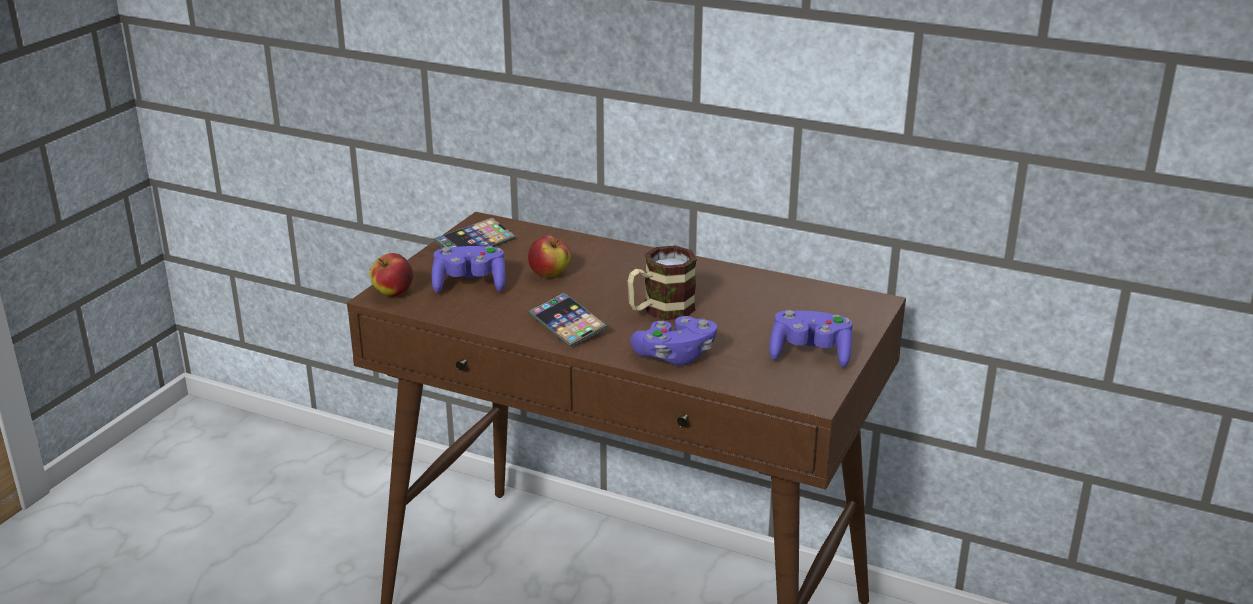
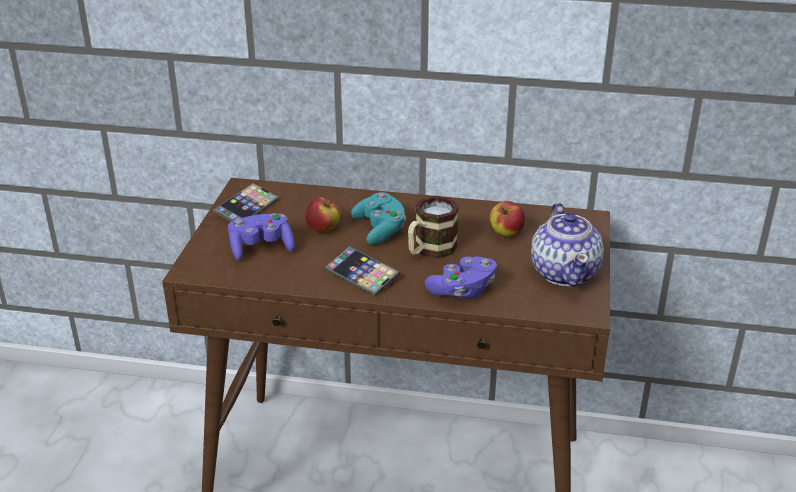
camera: 15 degrees left, 5 degrees up
apple [370,253,413,297] -> apple moved to [489,201,525,237]
purple game controller [769,310,853,368] -> teapot [531,203,604,287]
none -> turquoise game controller [351,192,406,245]

